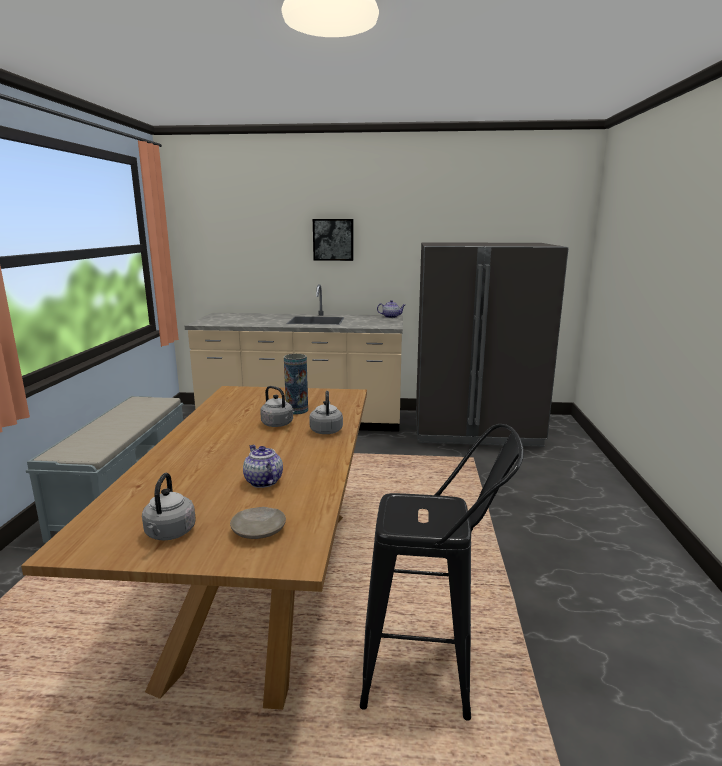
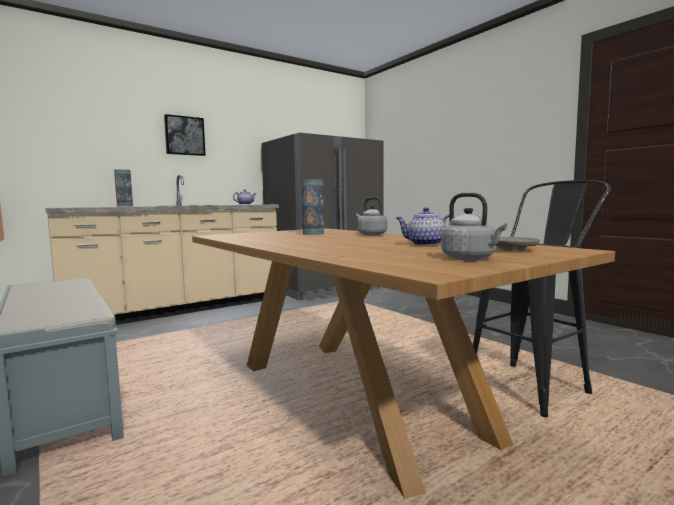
camera: 40 degrees left, 10 degrees down
grey kettle [260,386,295,427] -> none
none -> vase [114,169,133,207]

